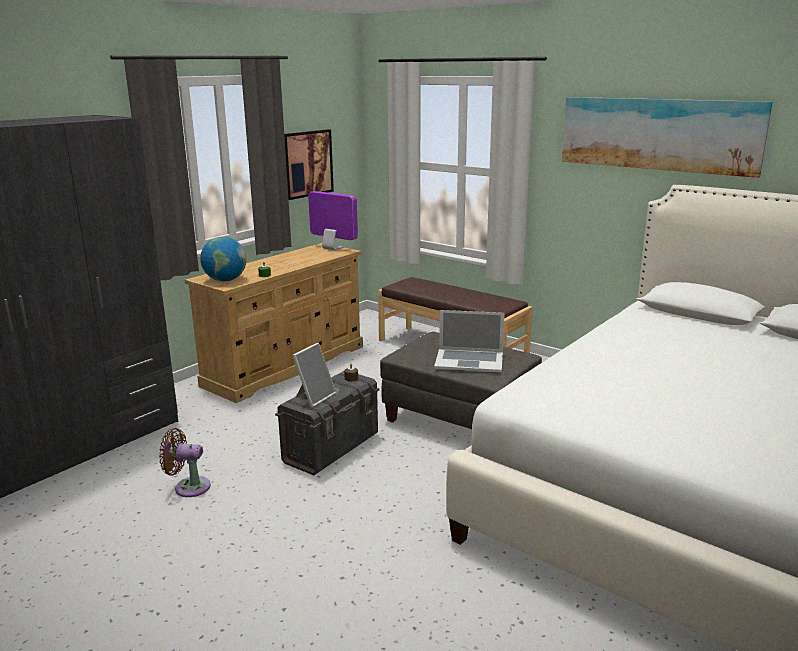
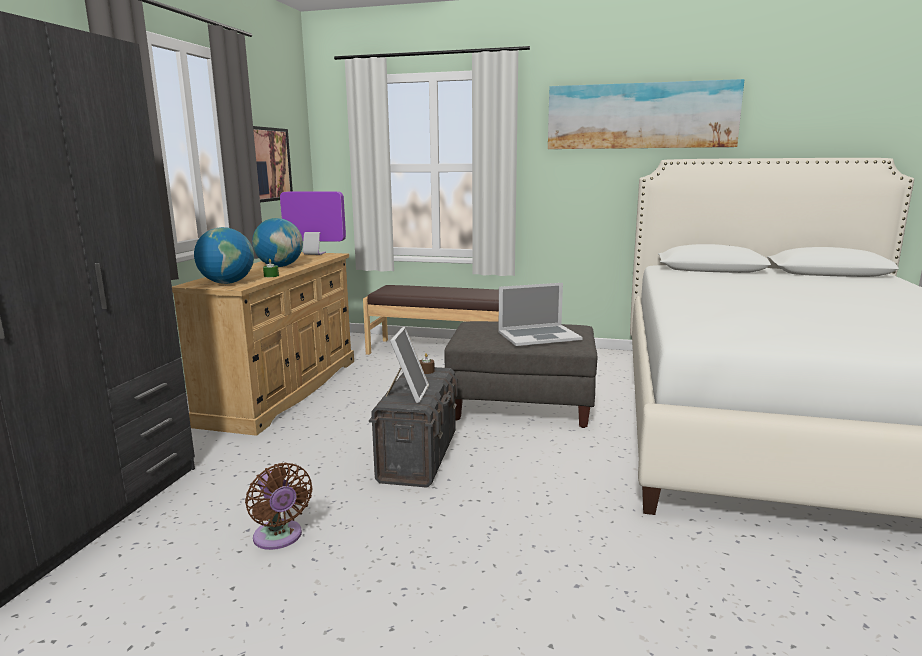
camera: 25 degrees left, 5 degrees down
brown fan [159,428,211,497] -> brown fan turned 105 degrees counterclockwise [245,463,313,550]
none -> globe [252,218,303,267]

